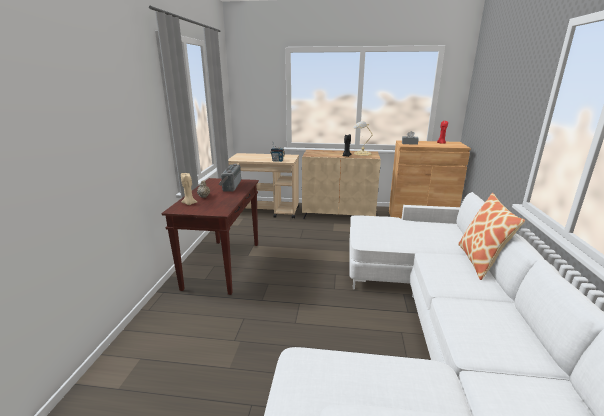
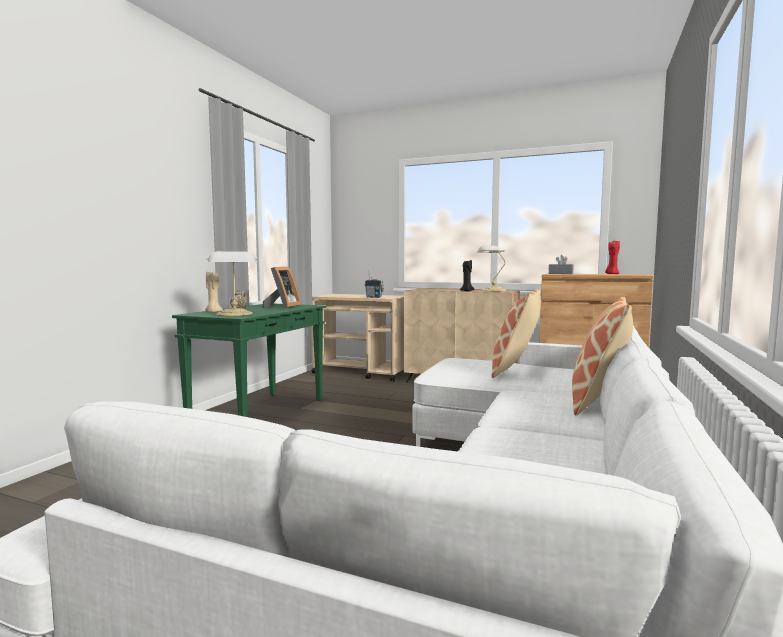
camera: 15 degrees right, 15 degrees down
brown console table [161,178,259,295] -> green console table [172,304,326,417]
radio [219,164,241,192] -> picture frame [263,267,301,308]
none -> table lamp [206,251,258,316]
none -> pillow [492,289,541,378]

